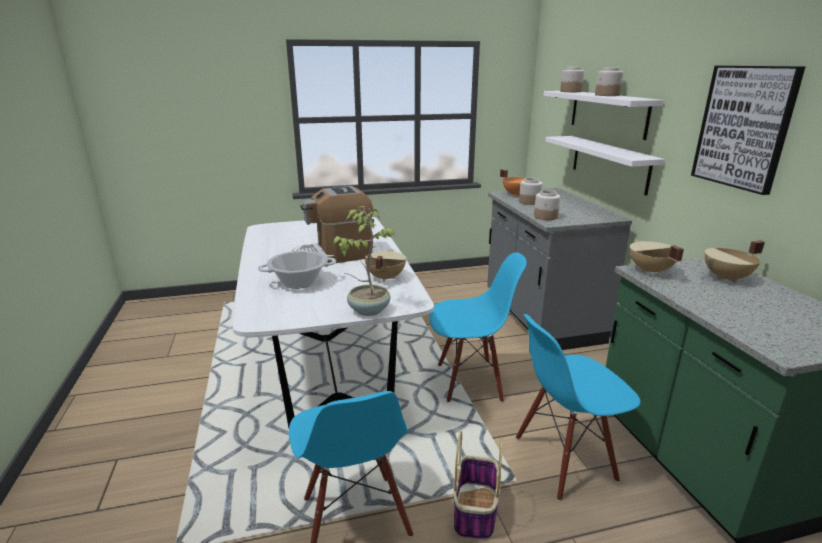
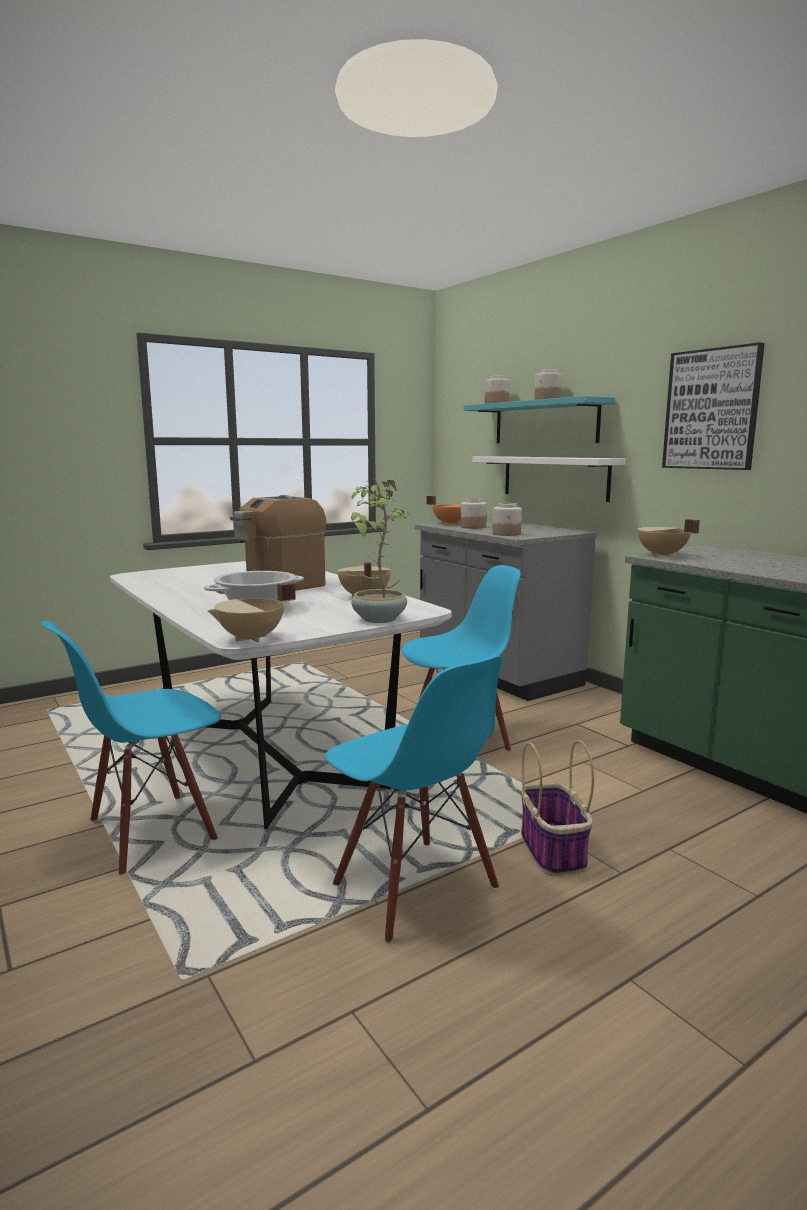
camera: 20 degrees left, 10 degrees down
blue chair [516,314,641,501] -> blue chair moved to [42,621,221,876]
white shelf [544,91,664,140] -> turquoise shelf [464,396,615,444]
beige cooking pot [705,240,765,283] -> beige cooking pot moved to [208,582,296,642]

